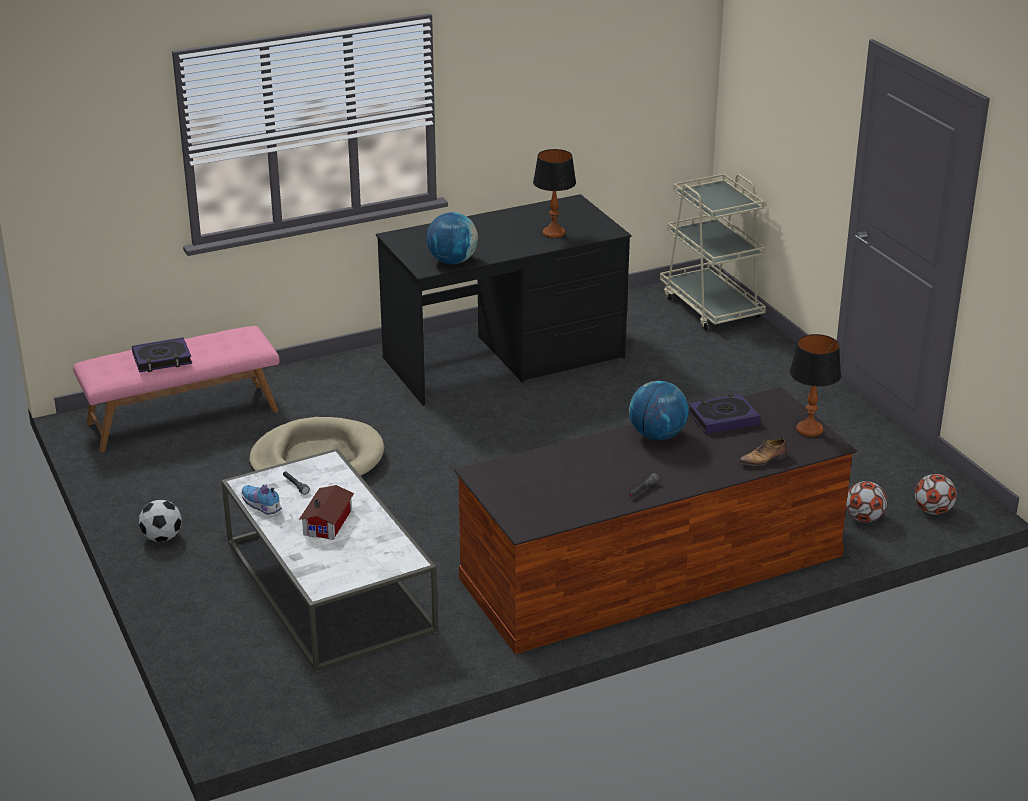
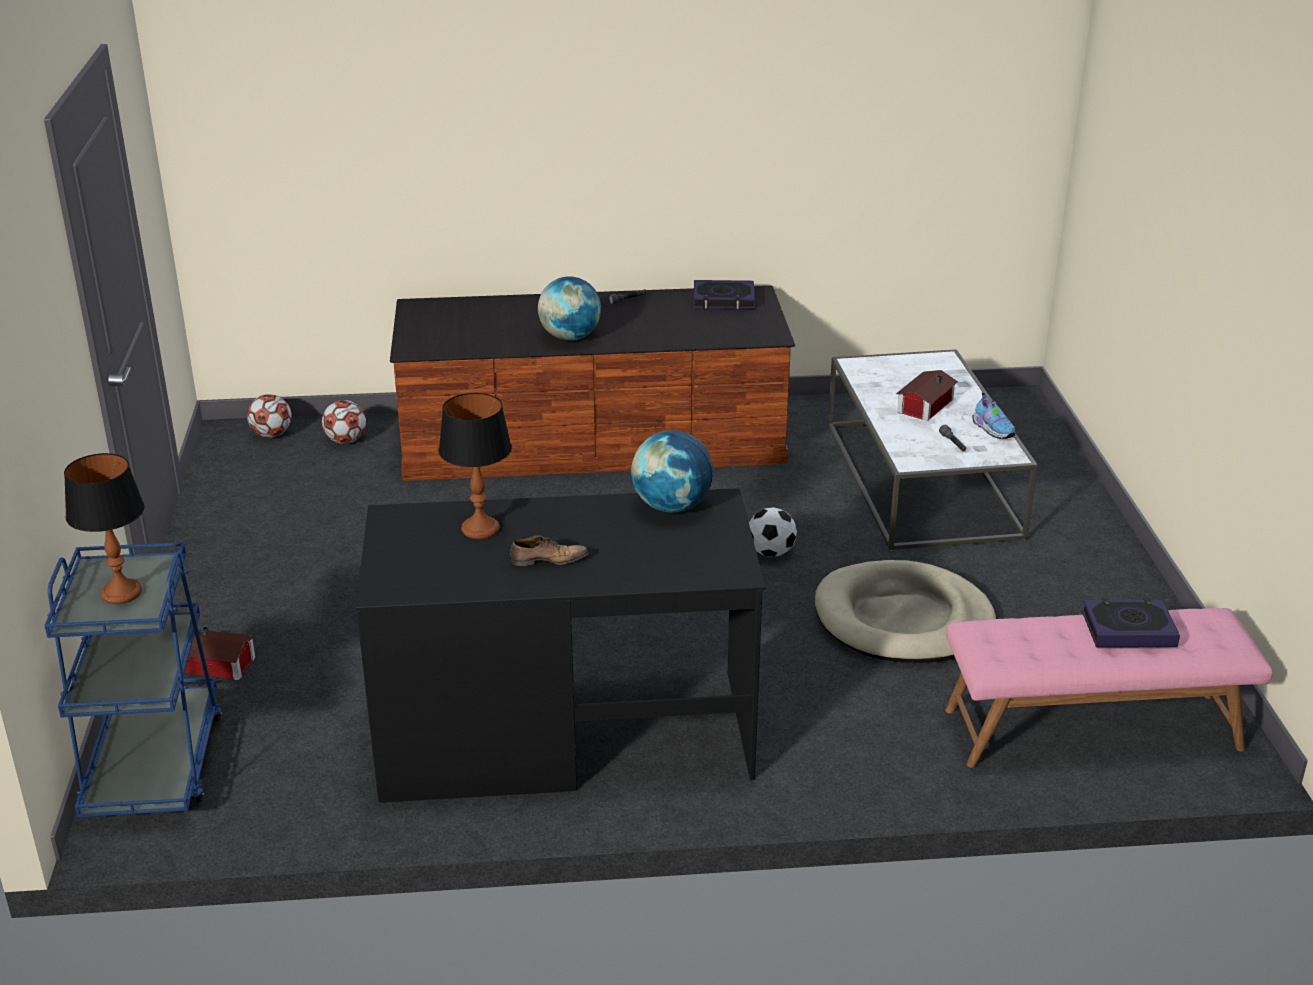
camera: 160 degrees left, 0 degrees up
football [139,500,182,542] -> football moved to [749,508,797,557]
beige cart [660,174,766,330] -> blue cart [44,542,222,817]
book [688,394,760,434] -> book moved to [693,280,755,310]
shoe [739,438,787,466] -> shoe moved to [510,535,589,566]
table lamp [790,334,841,437] -> table lamp moved to [64,453,144,604]
none -> toy house [185,627,255,680]

